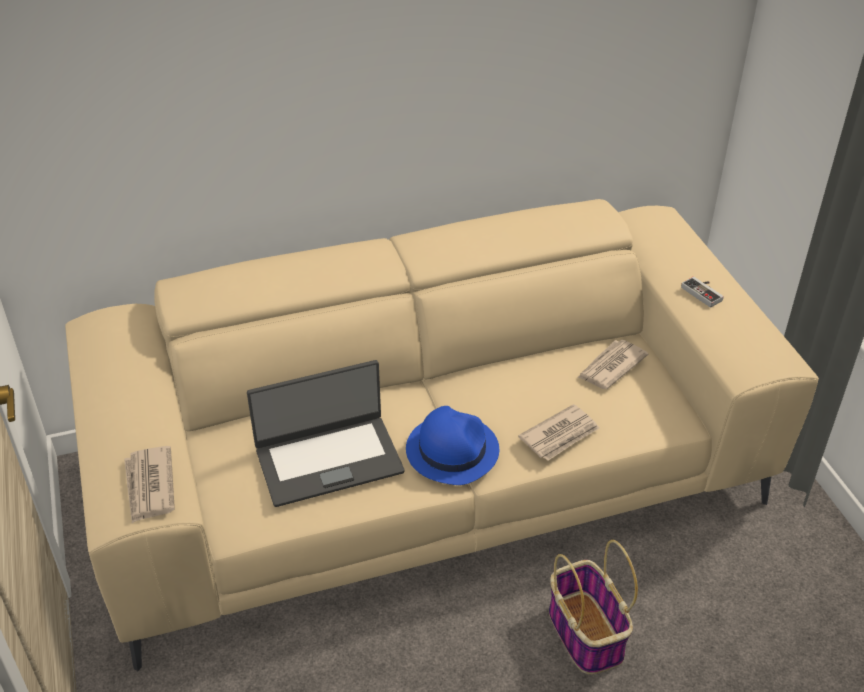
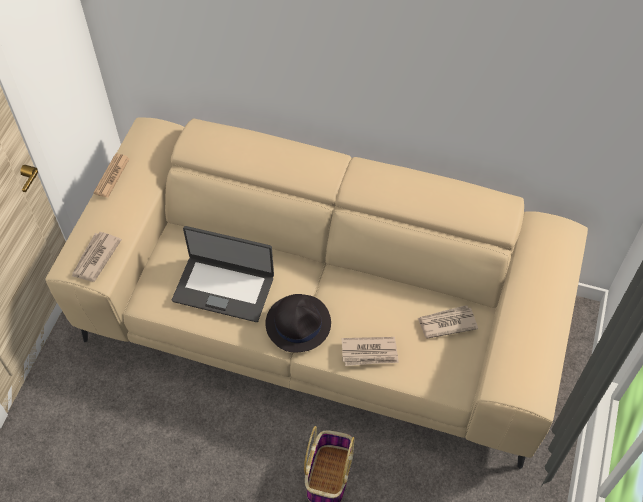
camera: 35 degrees right, 15 degrees up
blue hat [406,406,499,485] -> black hat [265,294,331,352]
game controller [681,276,724,308] -> none
none -> newspaper [93,153,130,197]

